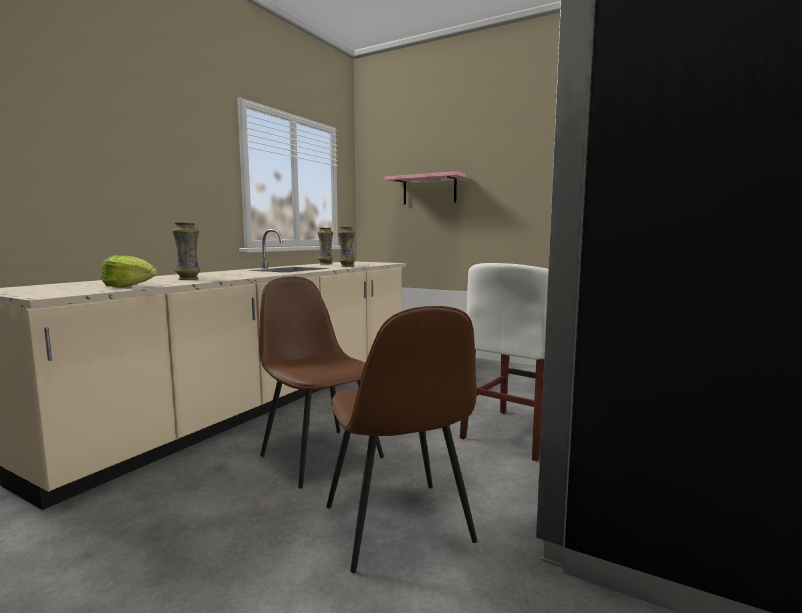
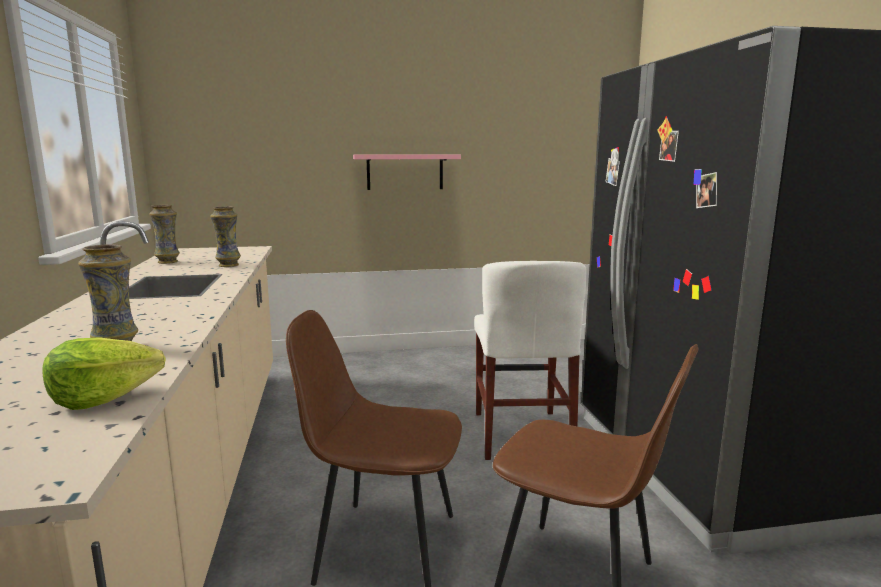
camera: 40 degrees left, 5 degrees up
pink shelf [385,171,466,204] -> pink shelf moved to [353,155,461,190]

